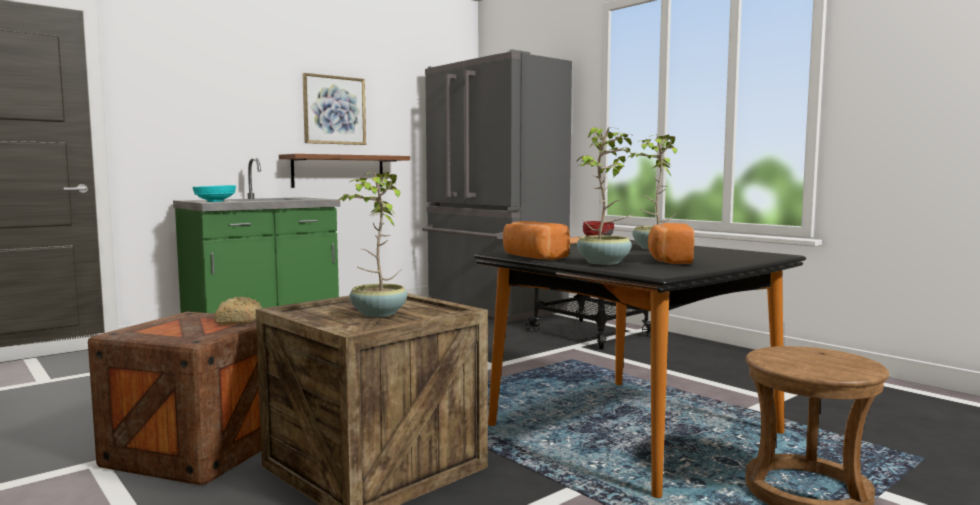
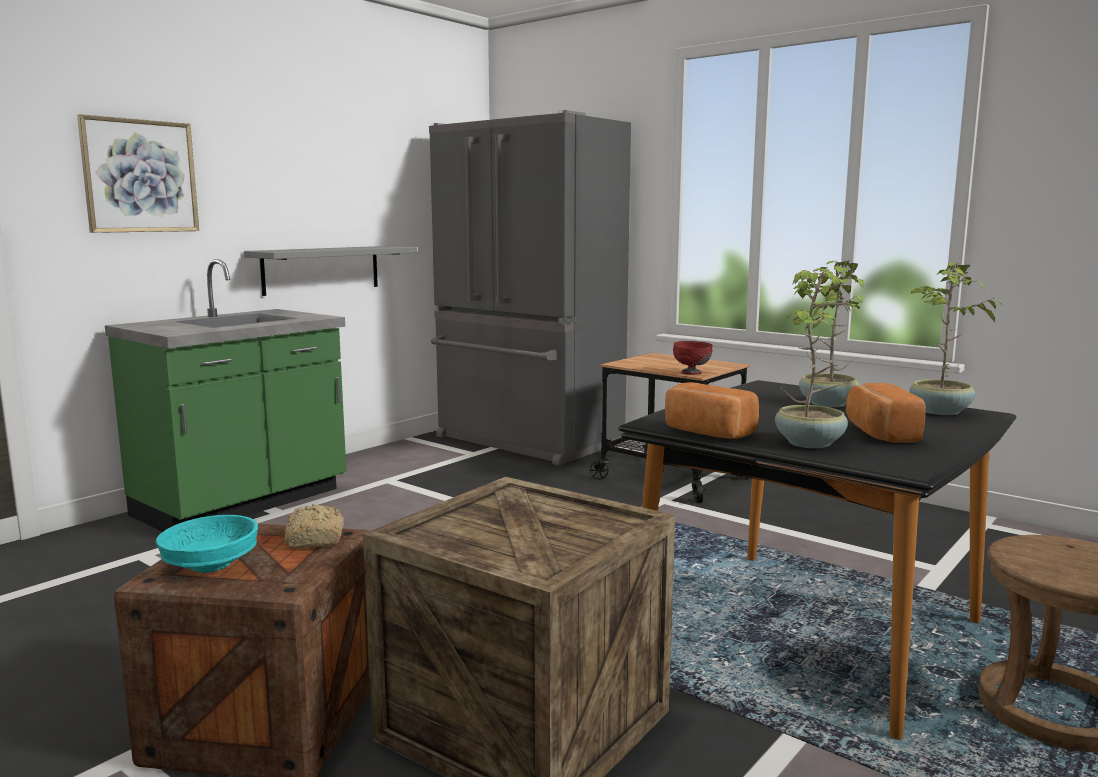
camera: 10 degrees left, 5 degrees up
turquoise bowl [192,185,236,202] -> turquoise bowl moved to [156,515,258,573]
brown shelf [279,154,410,188] -> grey shelf [244,246,417,296]
picture [302,73,366,145] -> picture moved to [77,114,199,233]
potted plant [339,172,407,317] -> potted plant moved to [910,263,1003,415]

